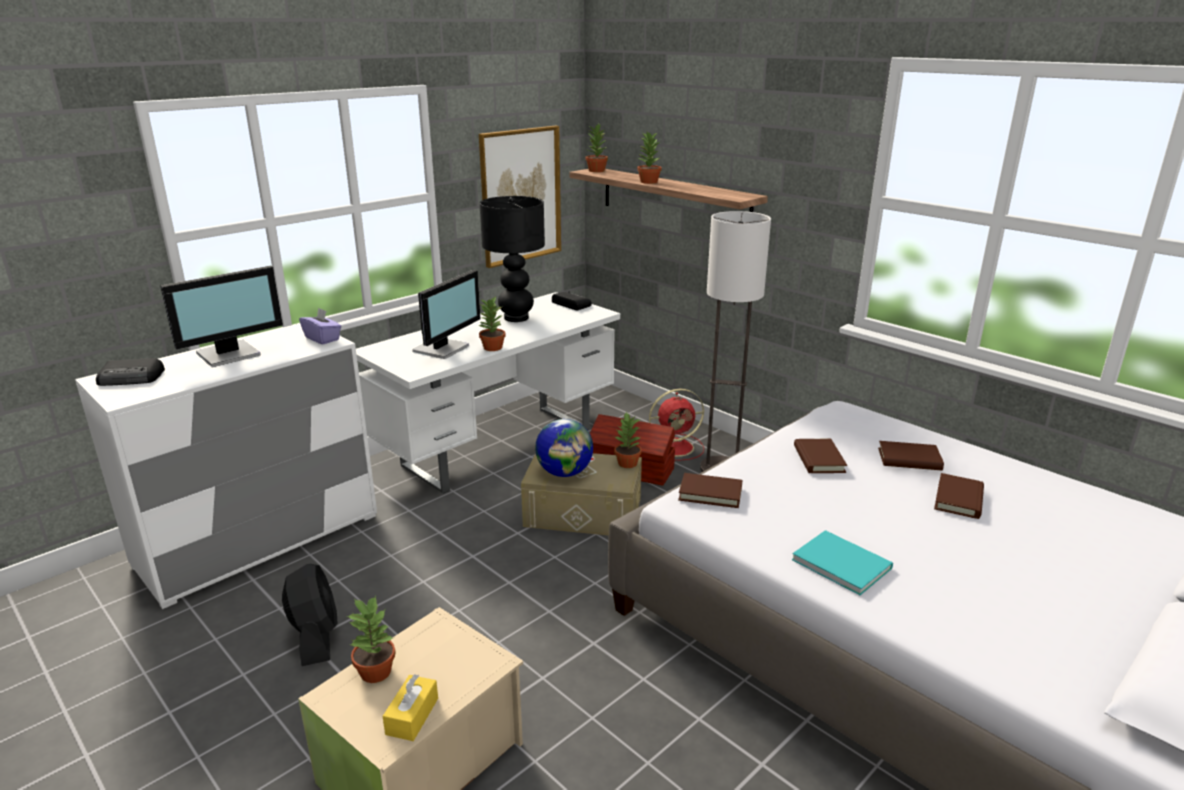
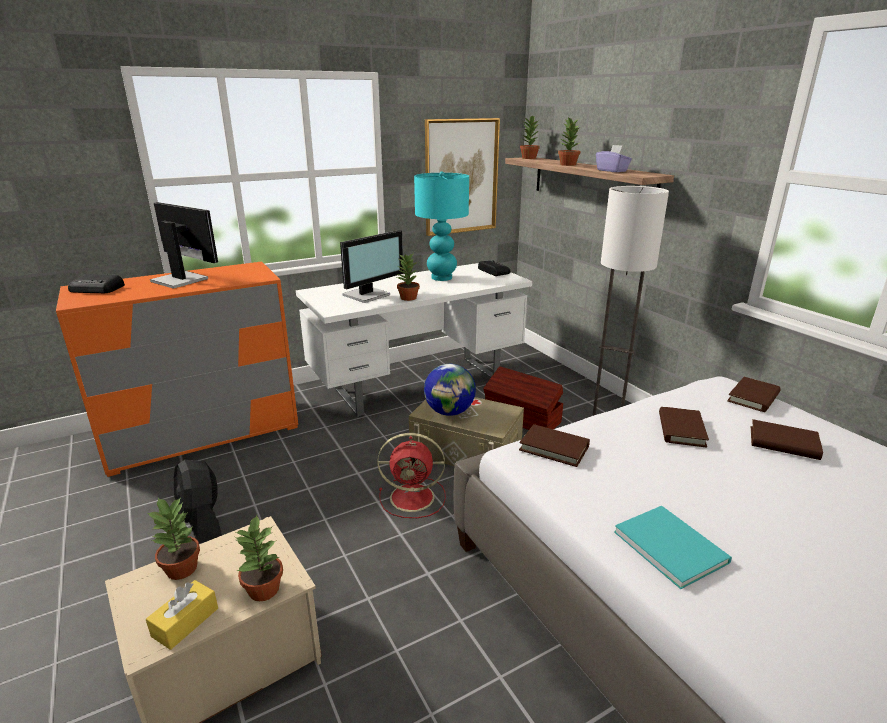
camera: 15 degrees right, 0 degrees up
white dresser [75,323,377,609] -> orange dresser [56,262,298,477]
monitor [160,266,283,367] -> monitor turned 120 degrees counterclockwise [150,202,218,289]
black fan [282,564,338,666] -> black fan turned 150 degrees clockwise [174,460,222,544]
purple tissue box [299,307,341,344] -> purple tissue box moved to [596,145,632,172]
black table lamp [480,196,545,322] -> turquoise table lamp [414,171,469,281]
potted plant [614,412,642,468] -> potted plant moved to [235,515,283,601]
red fan [649,389,704,461] -> red fan moved to [377,433,446,518]
brown book [934,473,984,519] -> brown book moved to [727,377,781,412]

